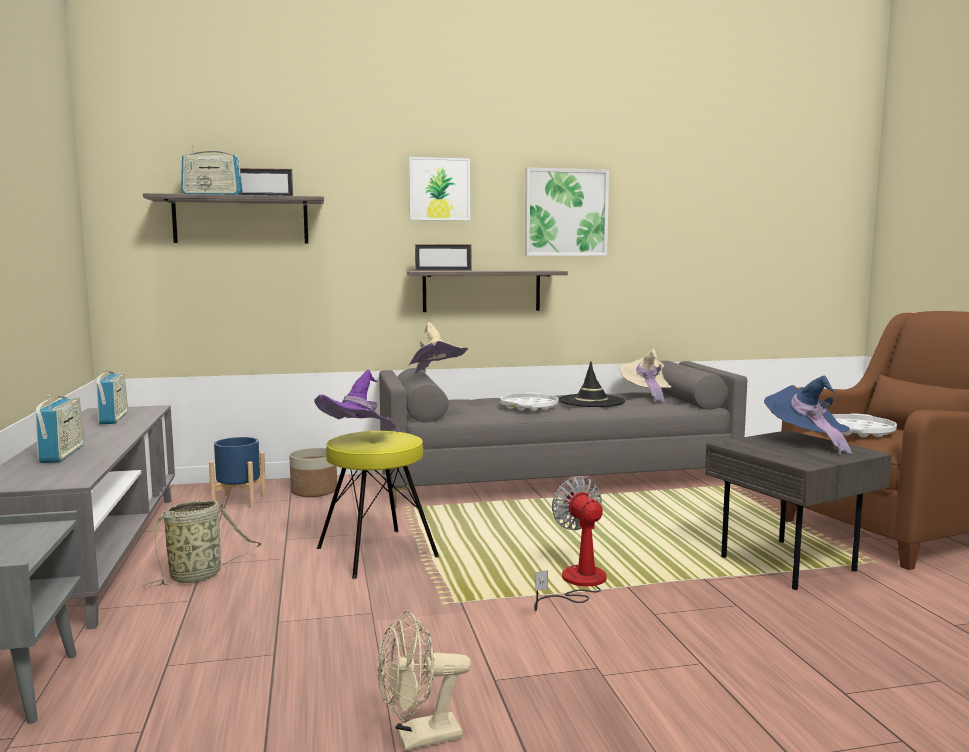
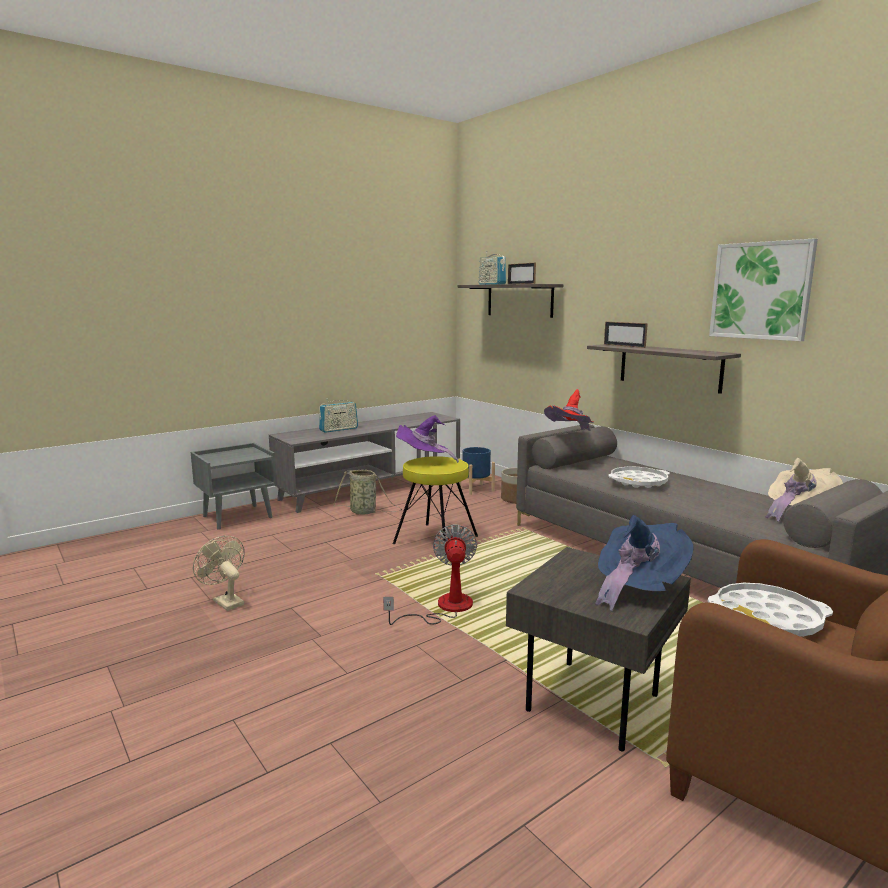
camera: 65 degrees right, 5 degrees up
radio [96,369,128,424] -> none
beige hat [405,322,468,373] -> red hat [544,389,594,431]
picture [409,157,470,221] -> none
fan [534,476,607,611] -> fan turned 45 degrees counterclockwise [383,524,477,625]
black hat [559,361,625,407] -> none

